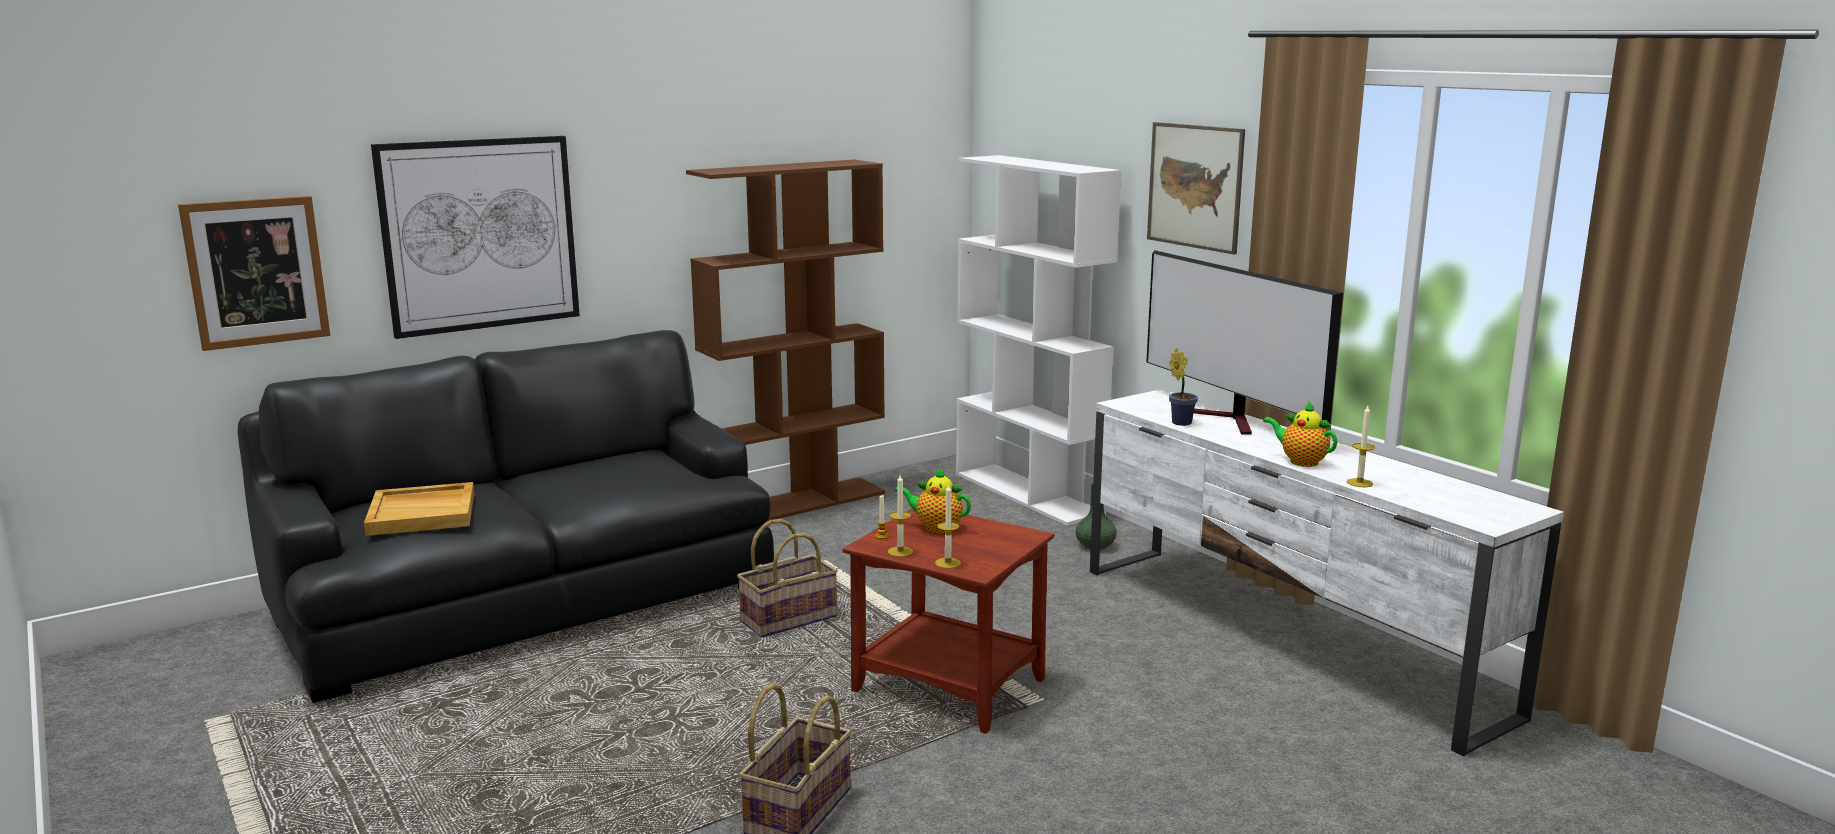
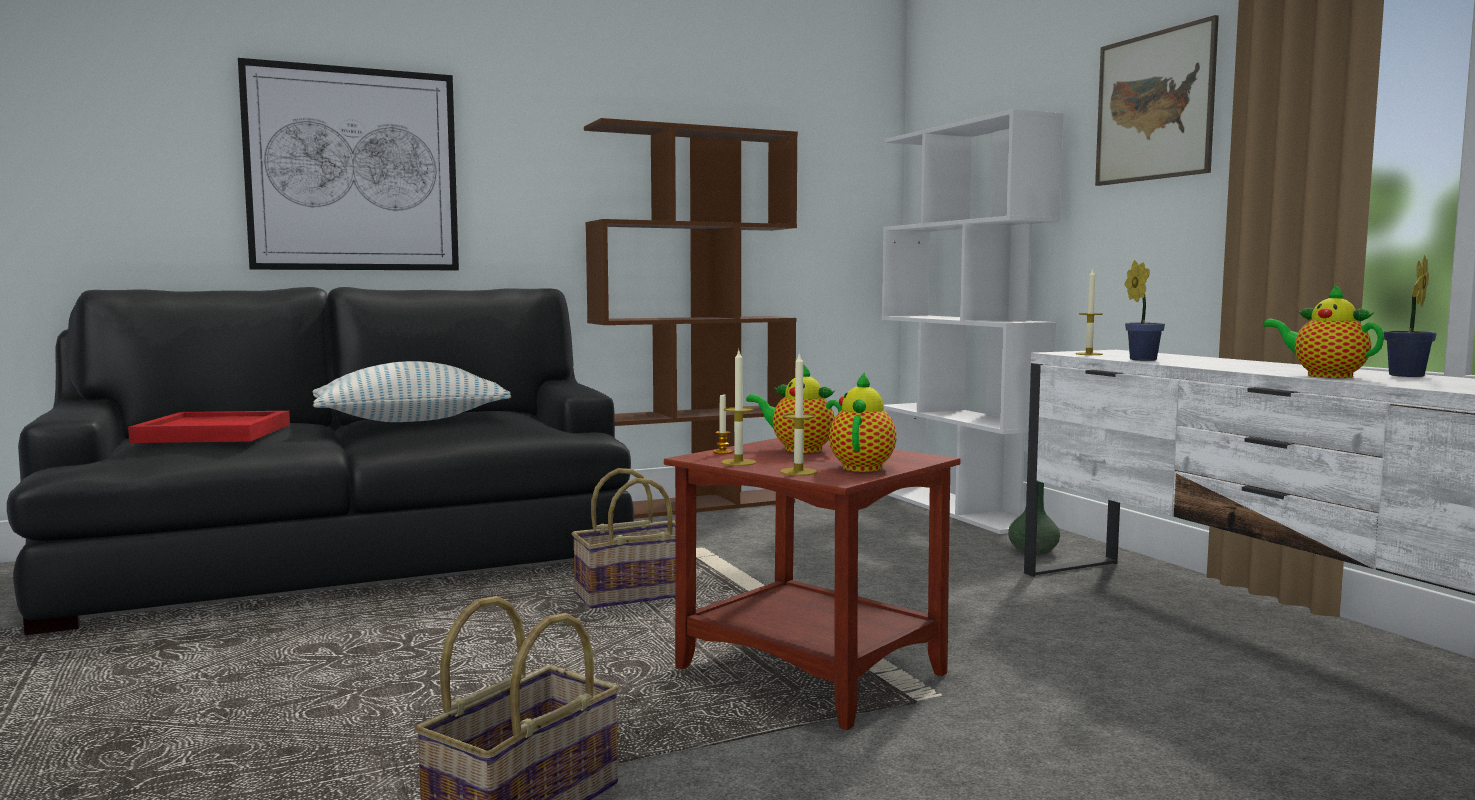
camera: 10 degrees right, 10 degrees down
picture [178,196,330,351] -> none
beige tray [364,482,474,536] -> red tray [128,411,290,443]
television [1146,250,1343,435] -> none
candle [1347,406,1375,487] -> candle moved to [1075,268,1103,355]
none -> pillow [313,361,511,422]
none -> teapot [829,372,897,472]
none -> potted plant [1384,255,1437,377]

